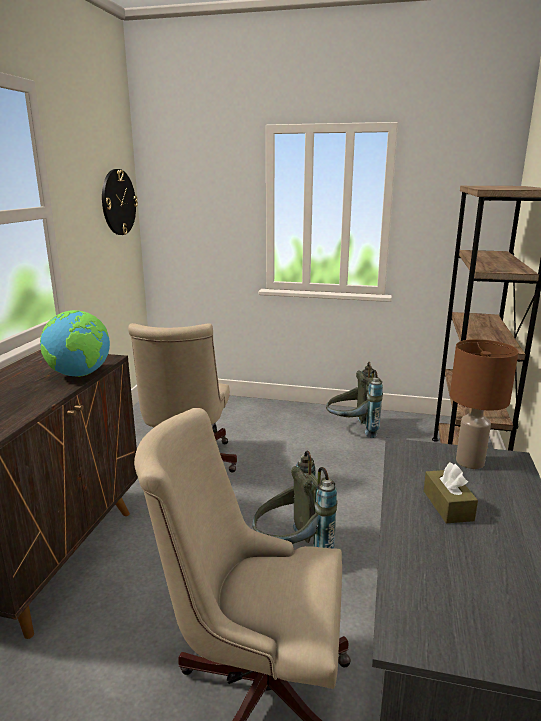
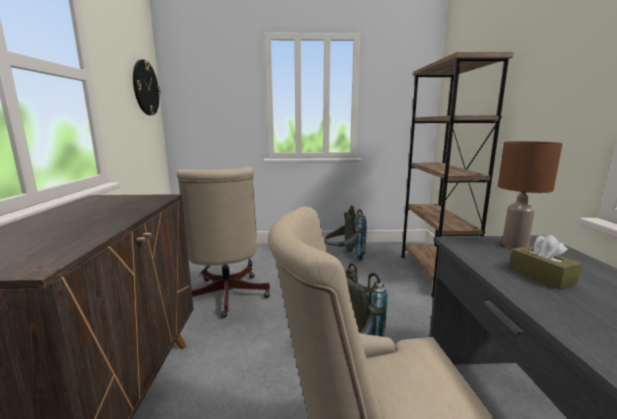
camera: 15 degrees left, 5 degrees down
globe [40,310,110,377] -> none

